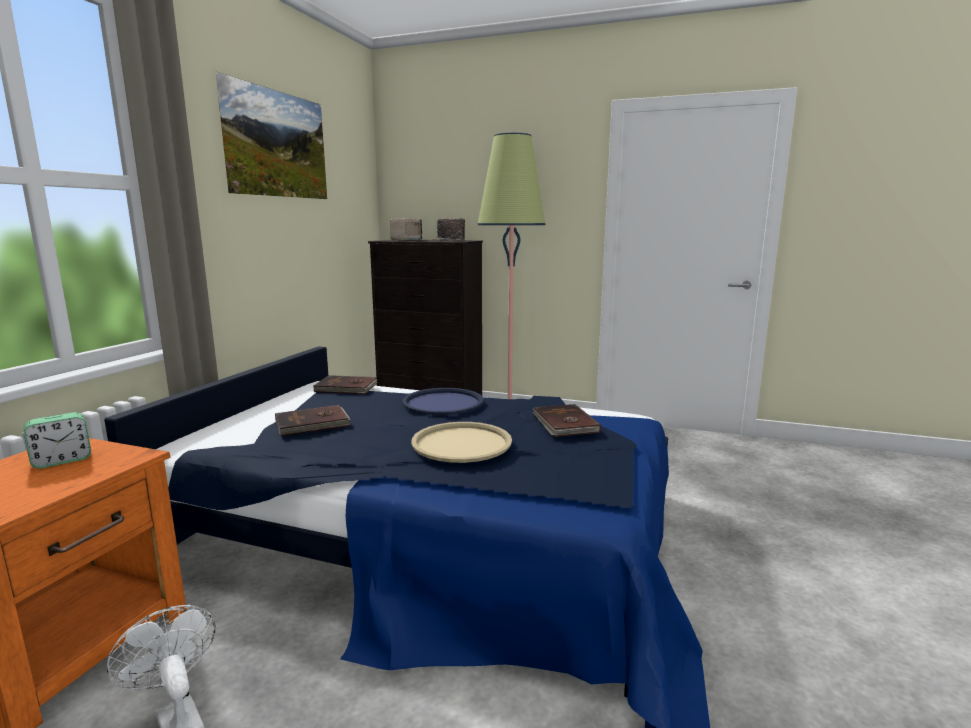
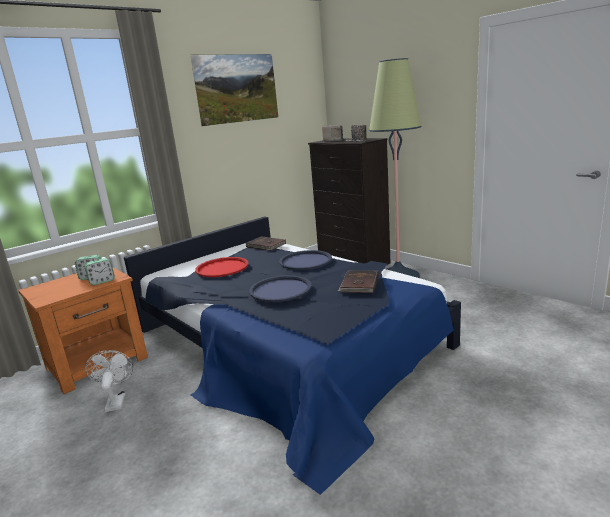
camera: 30 degrees right, 5 degrees up
brown book [275,405,351,436] -> red tray [195,257,248,277]
beige tray [411,422,512,463] -> blue tray [249,275,312,302]
none -> alarm clock [84,258,115,285]

